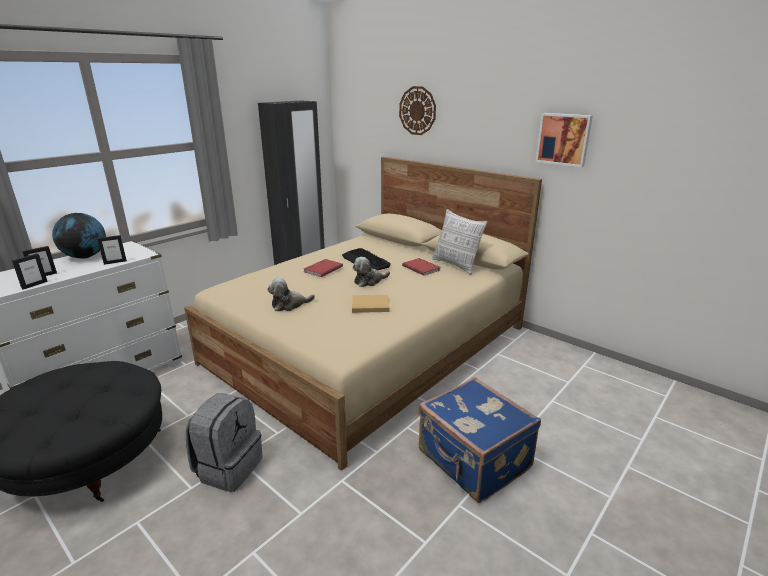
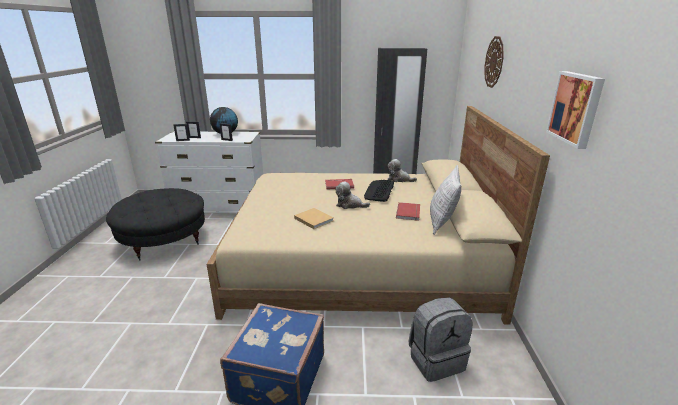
camera: 50 degrees right, 0 degrees up
grey backpack [186,393,263,492] -> grey backpack moved to [409,297,473,382]
plush toy [267,278,315,311] -> plush toy moved to [388,159,417,182]

